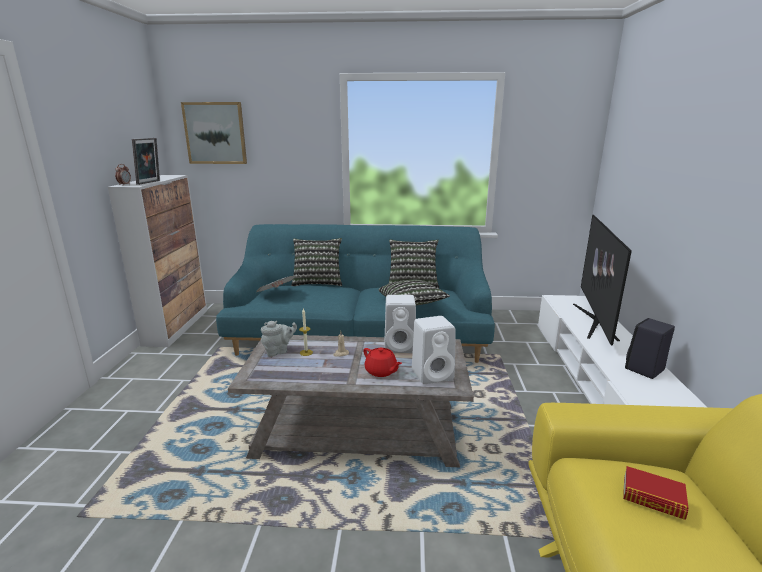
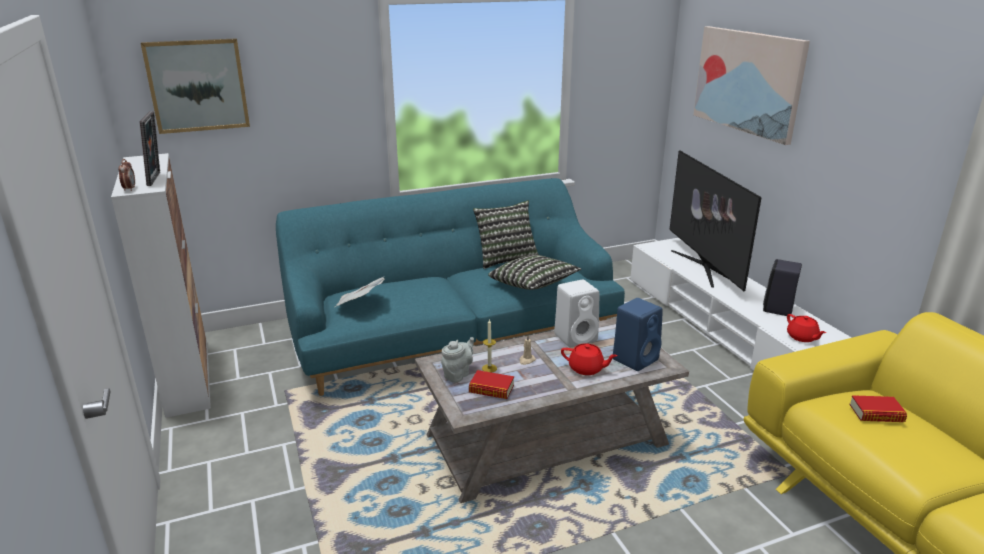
camera: 25 degrees left, 5 degrees up
pillow [291,238,342,286] -> none
white speaker [412,316,455,384] -> blue speaker [613,298,663,371]
none -> book [469,370,514,399]
none -> picture [693,26,810,145]
none -> red teapot [787,314,826,342]

